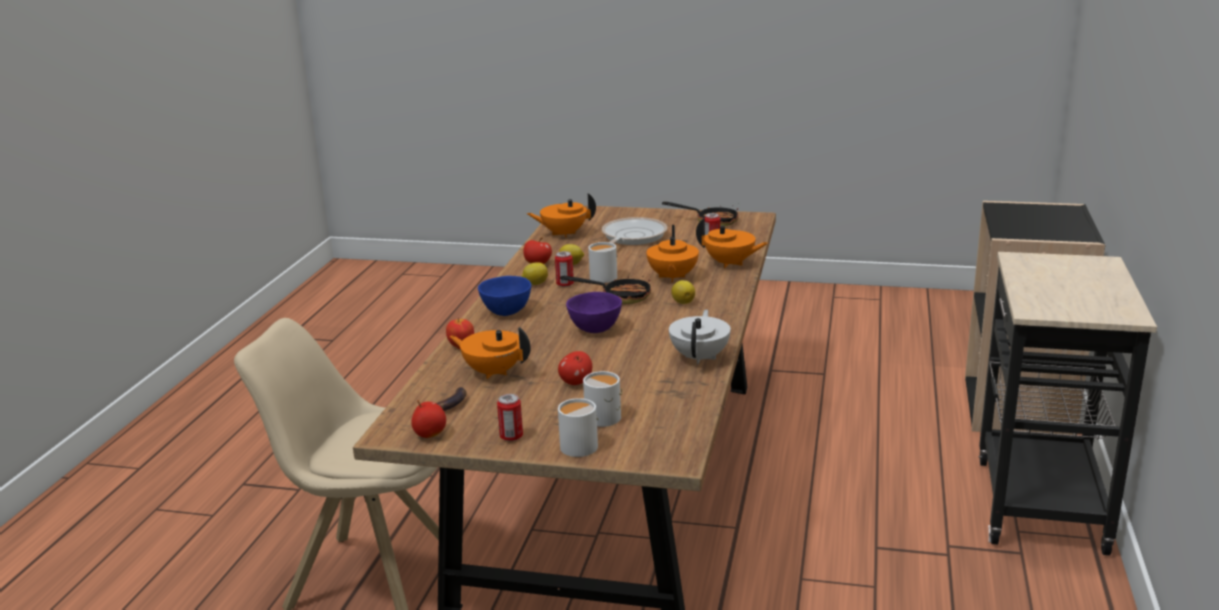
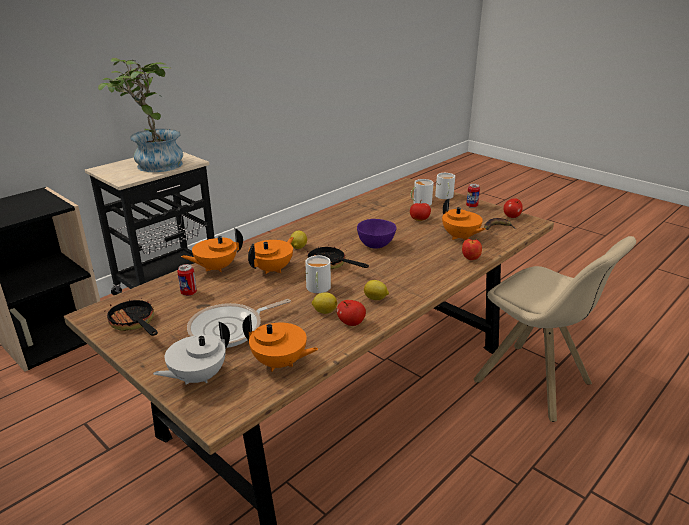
camera: 150 degrees left, 5 degrees up
blue bowl [478,276,531,316] -> none
can [555,251,574,287] -> none
white teapot [669,309,731,364] -> white teapot moved to [153,321,230,385]
orange teapot [696,218,768,268] -> orange teapot turned 90 degrees counterclockwise [181,228,243,272]
none -> potted plant [98,58,183,172]

